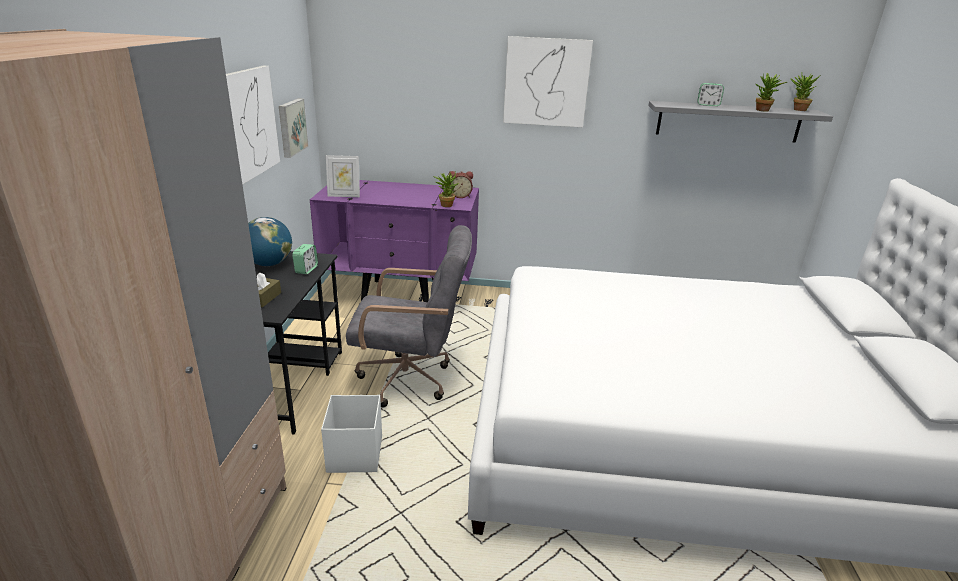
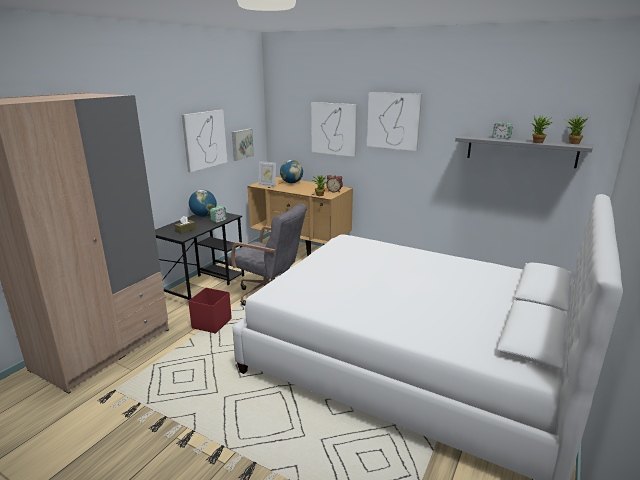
camera: 25 degrees right, 5 degrees down
purple dresser [310,180,479,302] -> beige dresser [247,177,353,256]
white storage box [321,395,382,473] -> red storage box [188,288,232,334]
none -> globe [280,160,303,184]
none -> picture [311,102,358,157]

